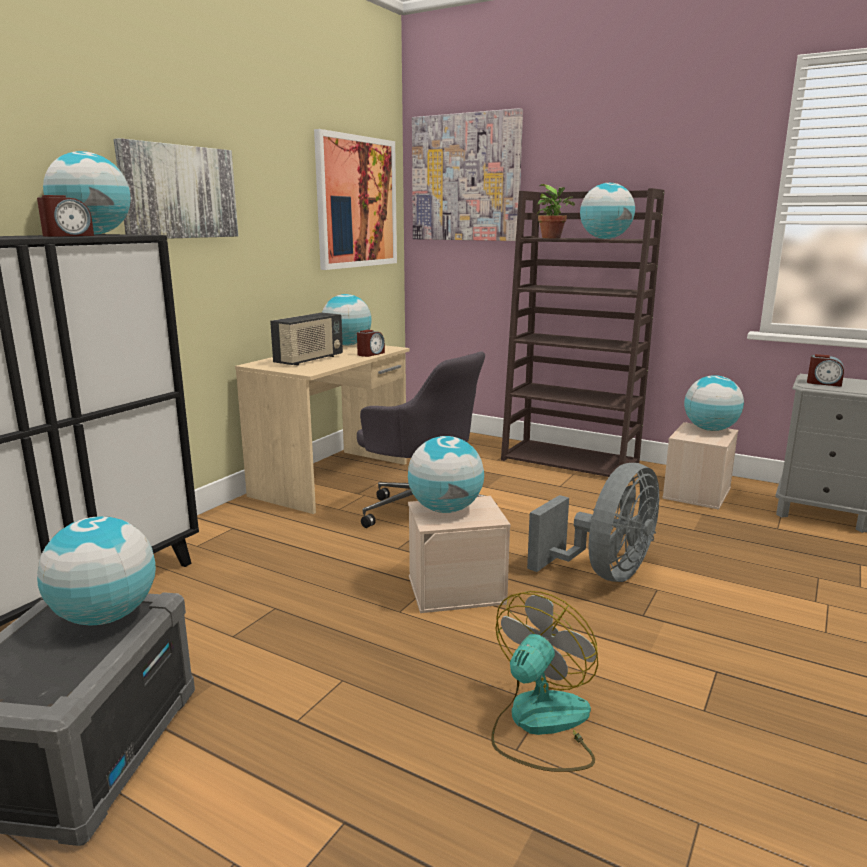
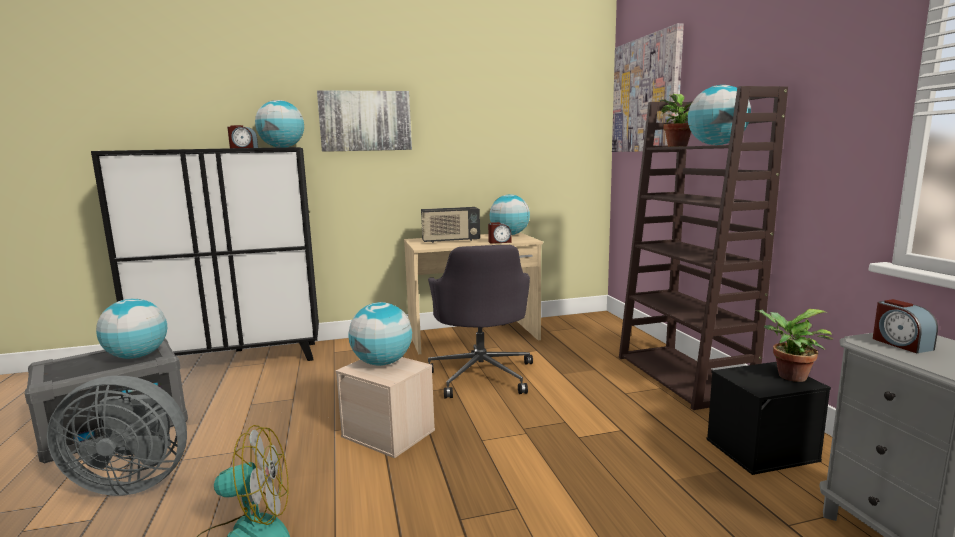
camera: 45 degrees right, 5 degrees down
picture [314,129,397,270] -> none
grey fan [527,463,659,582] -> grey fan moved to [47,376,187,496]
beige storage box [662,422,738,510] -> black storage box [706,362,831,475]
globe [684,375,744,431] -> potted plant [755,309,833,382]

